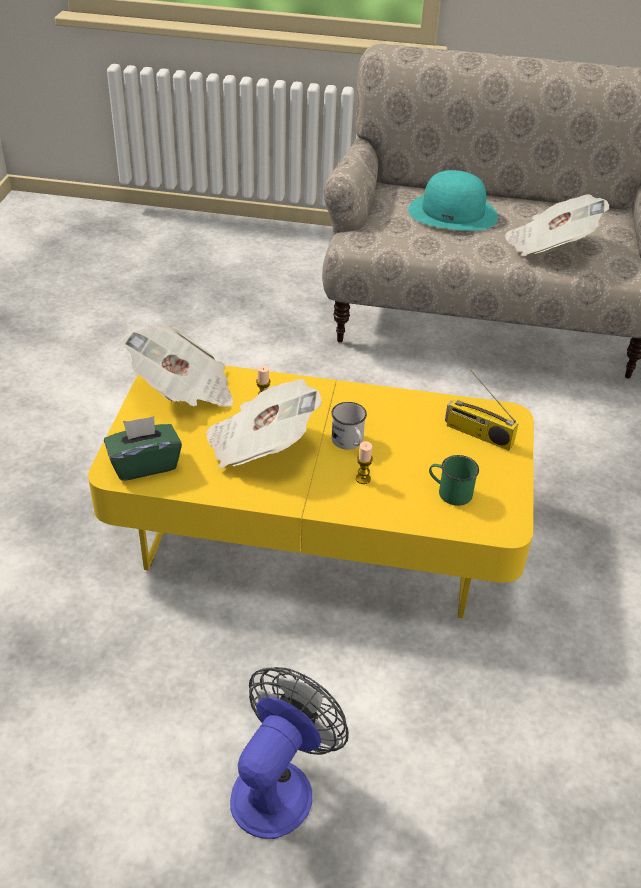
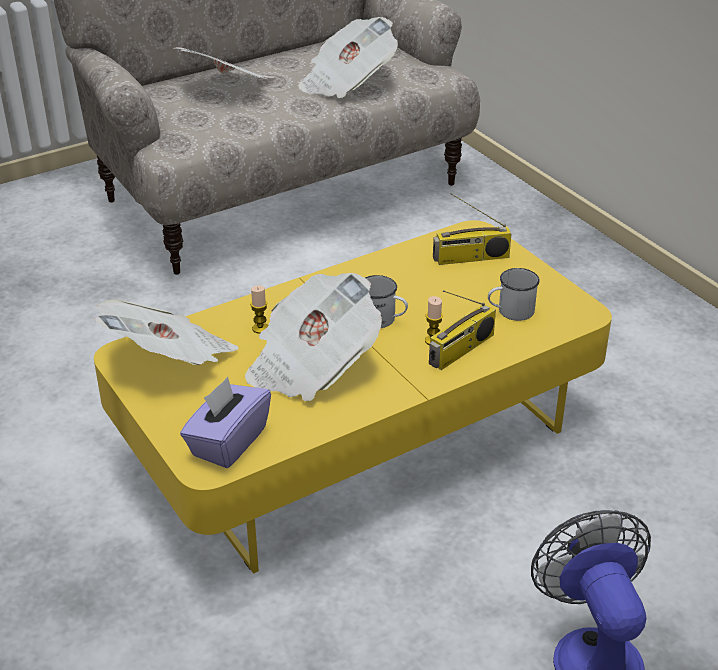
camera: 40 degrees left, 5 degrees down
green tissue box [104,416,182,481] -> purple tissue box [180,377,271,468]
turquoise hat [408,170,498,231] -> newspaper [174,47,274,79]
green mug [429,455,479,506] -> white mug [488,268,540,321]
none -> radio [429,290,496,370]

